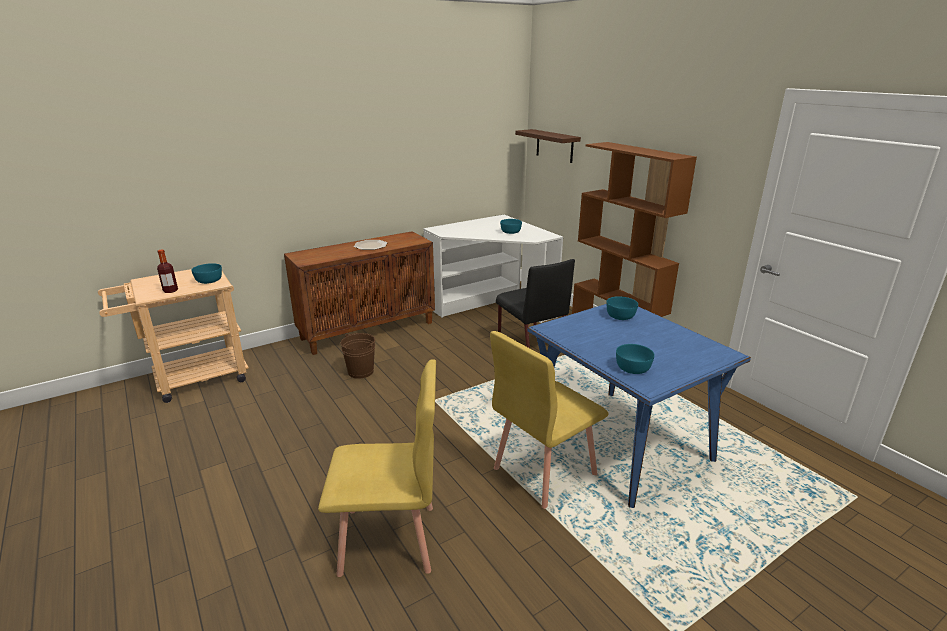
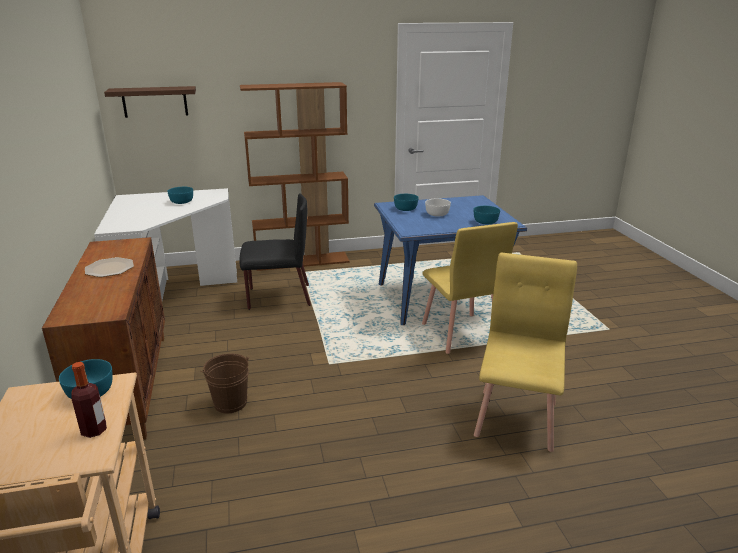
camera: 70 degrees left, 0 degrees up
none -> white bowl [425,198,451,217]

